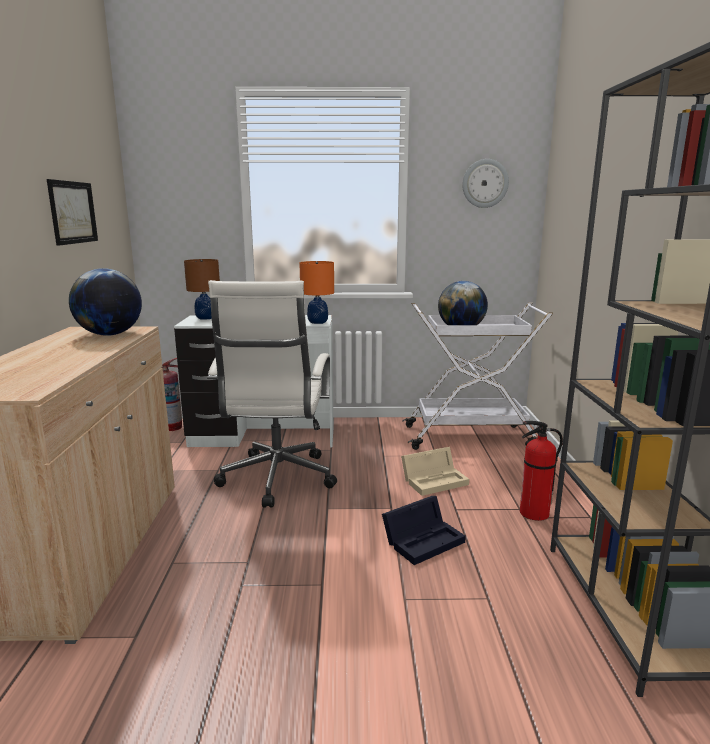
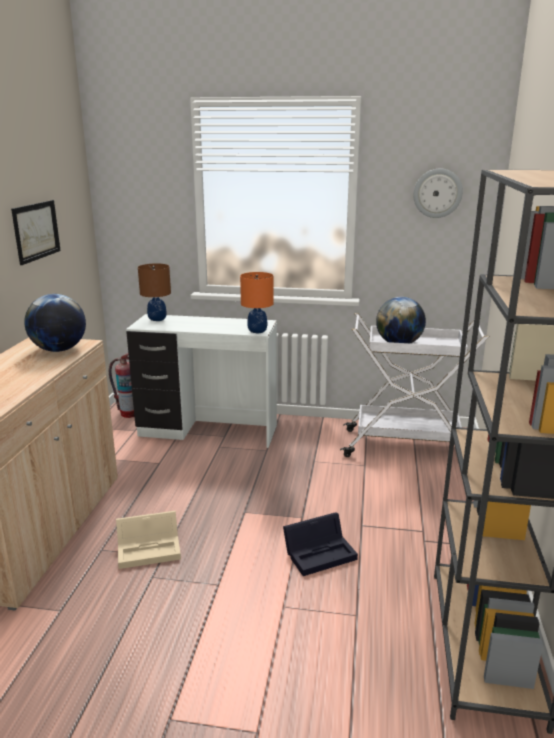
camera: 10 degrees right, 5 degrees up
white office chair [207,280,337,507] -> none
beige storage box [401,447,469,496] -> beige storage box moved to [116,511,181,569]
fire extinguisher [520,421,563,521] -> none

